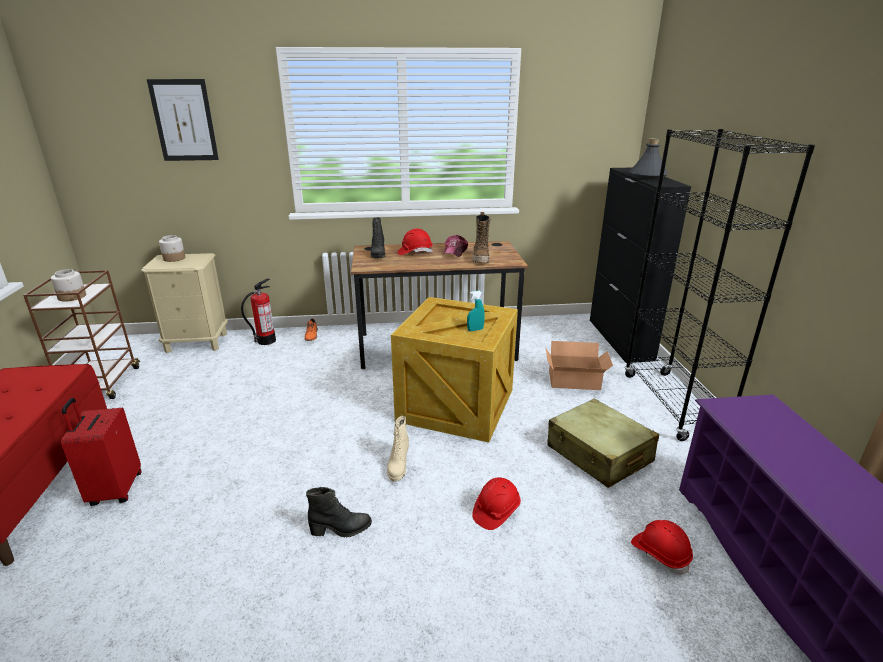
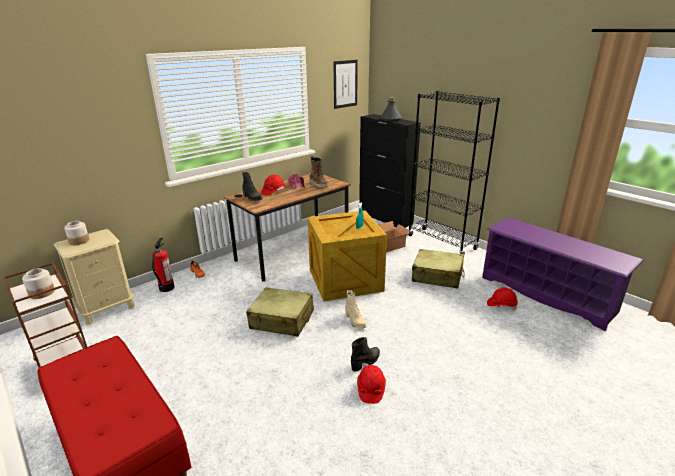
camera: 35 degrees left, 0 degrees up
red suitcase [61,398,141,506] -> none
picture [147,79,219,161] -> picture moved to [334,60,358,109]
red hard hat [472,477,521,530] -> red hard hat moved to [357,365,386,404]
none -> beige suitcase [246,287,314,337]

